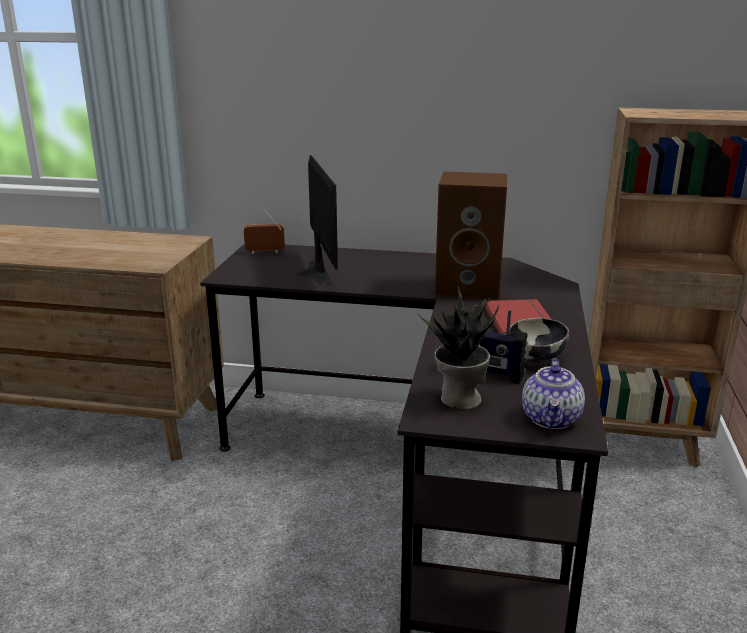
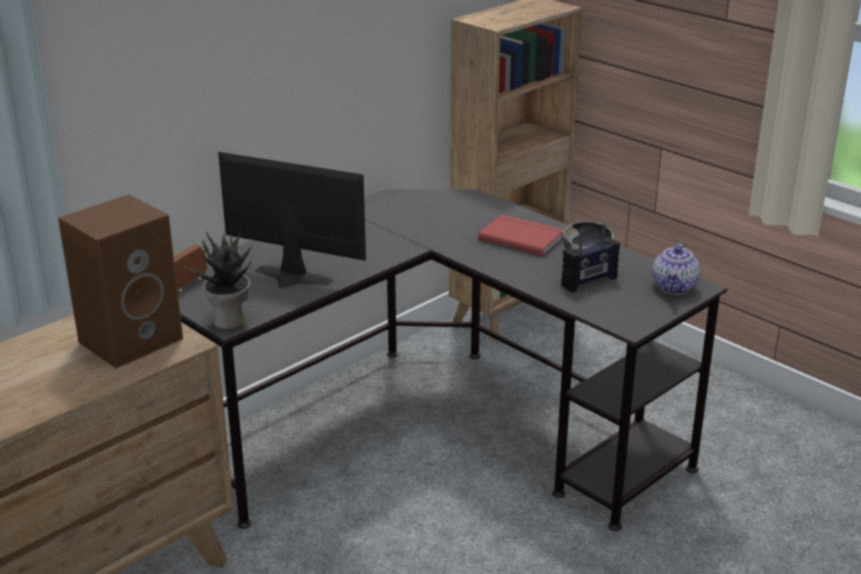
camera: 55 degrees left, 5 degrees up
potted plant [417,287,499,410] -> potted plant moved to [184,231,253,329]
brown speaker [435,171,507,300] -> brown speaker moved to [58,194,183,368]
teapot [522,359,585,429] -> teapot turned 60 degrees clockwise [652,241,700,295]

